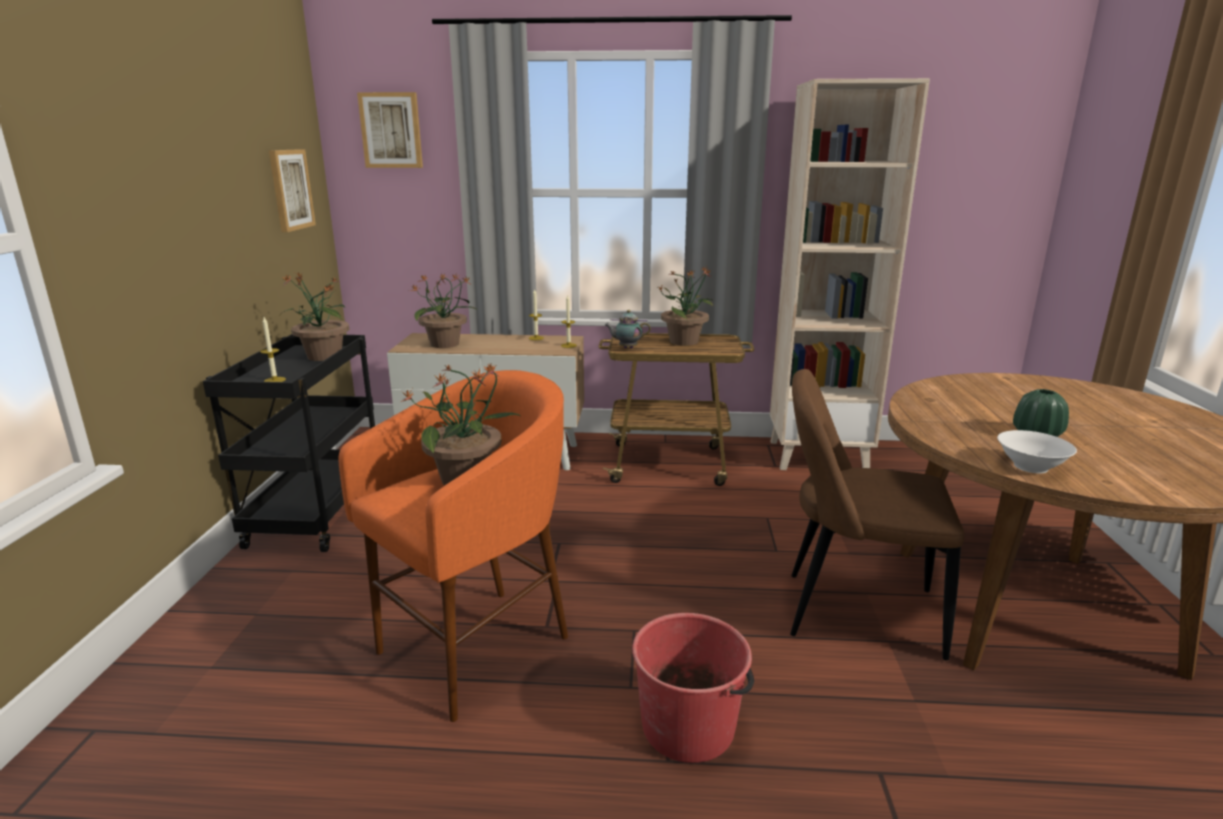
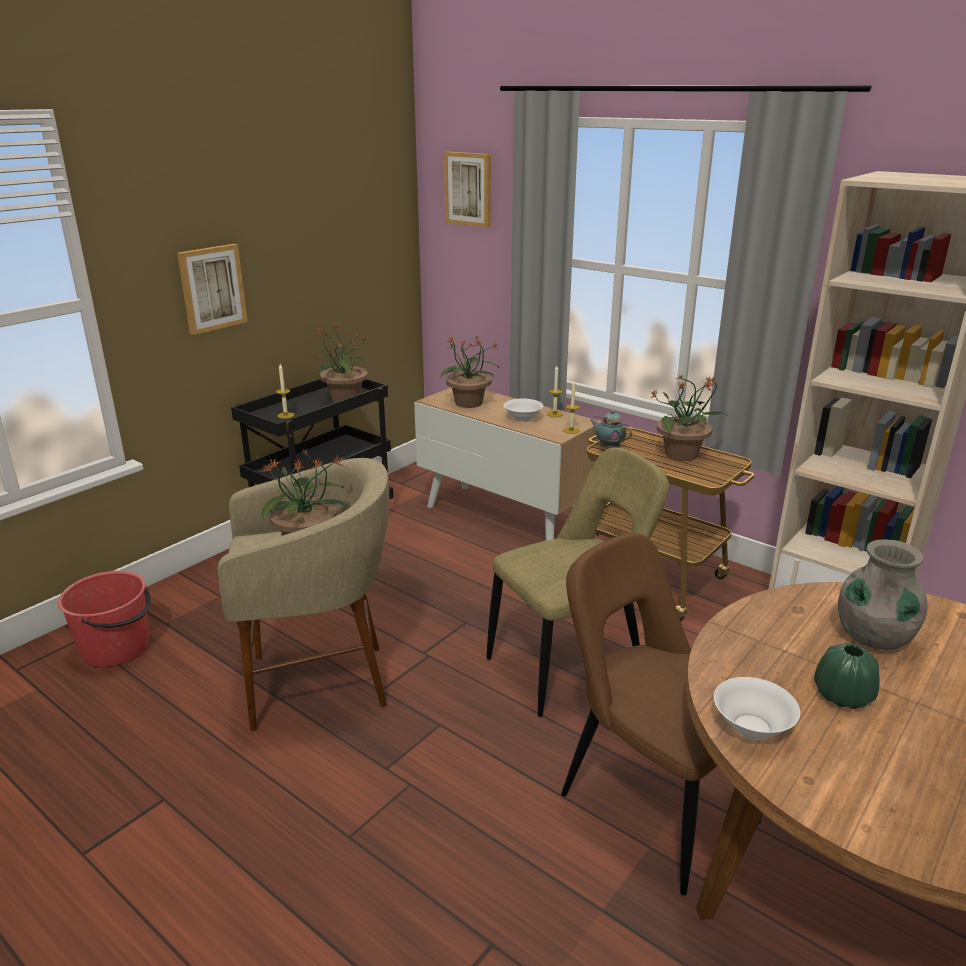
camera: 35 degrees right, 5 degrees up
picture [269,149,316,232] -> picture moved to [177,244,248,335]
orange stool [338,370,568,722] -> beige stool [218,458,389,731]
red bucket [632,613,754,763] -> red bucket moved to [58,571,151,667]
none -> beige chair [486,447,669,717]
none -> white bowl [504,398,543,422]
none -> grey vase [838,540,928,650]

